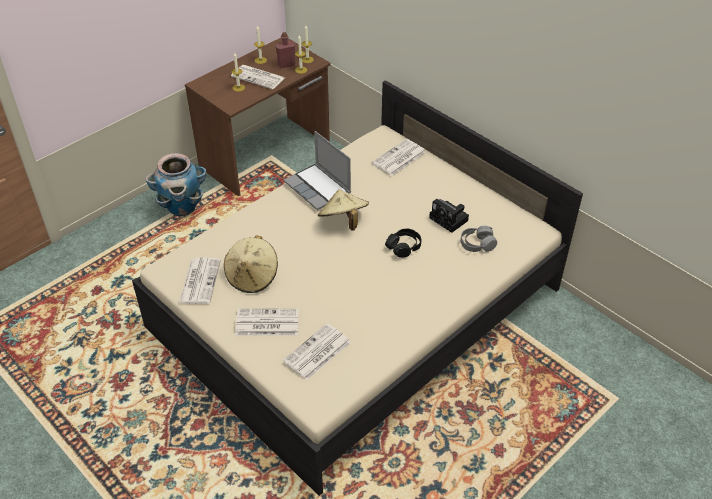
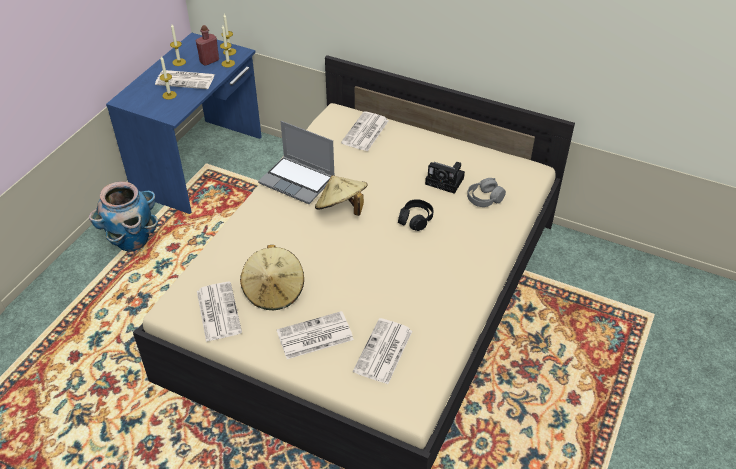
camera: 20 degrees left, 0 degrees up
brown desk [185,38,331,196] -> blue desk [106,33,262,214]

